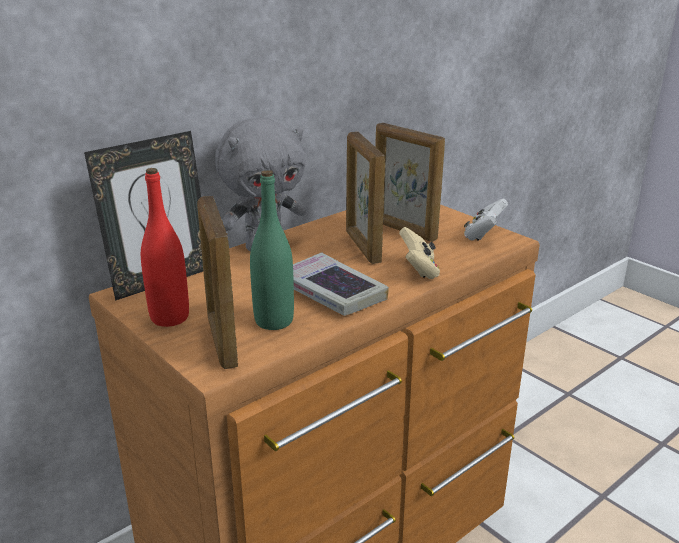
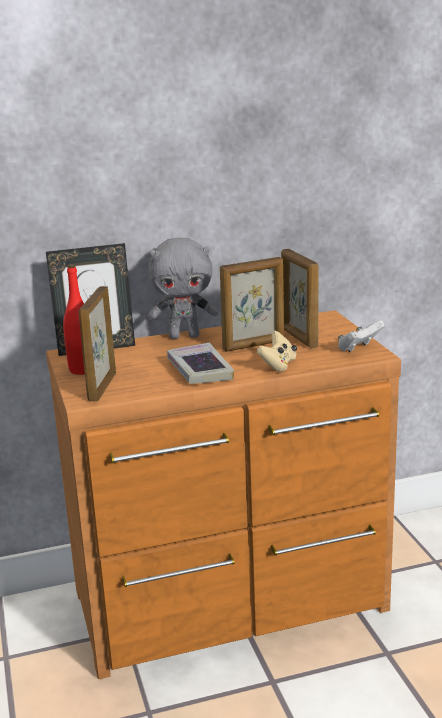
camera: 25 degrees right, 5 degrees down
green bottle [250,170,294,330] -> none
picture frame [346,132,385,264] -> picture frame turned 120 degrees counterclockwise [220,257,284,352]

